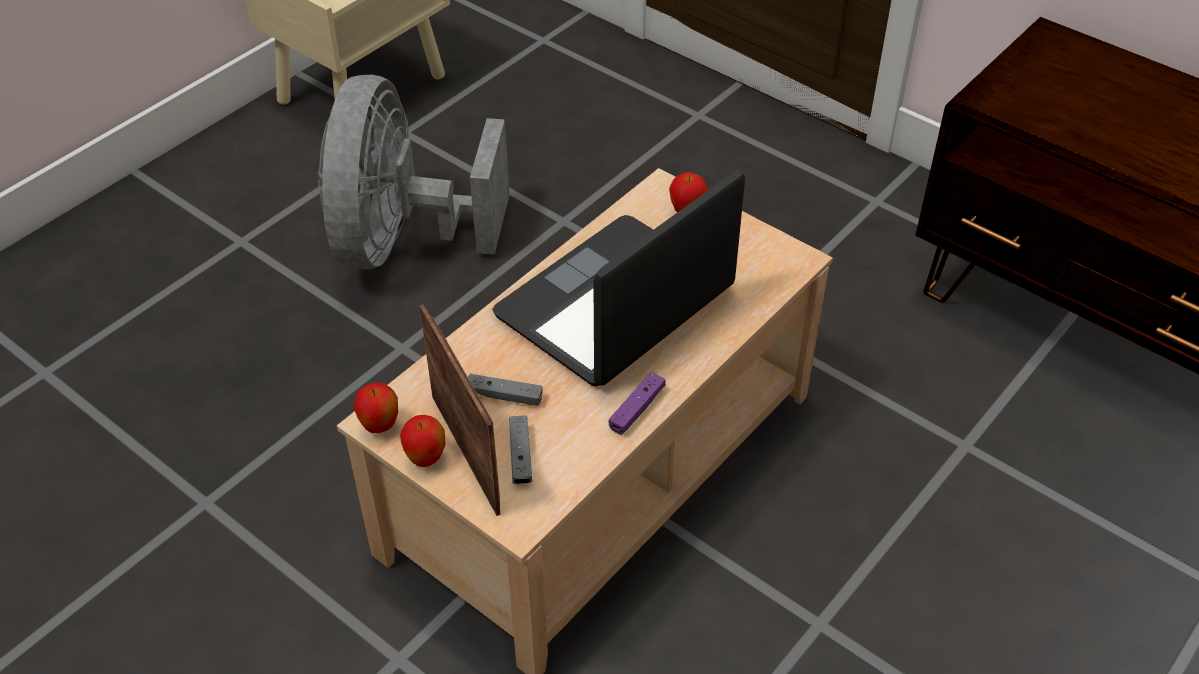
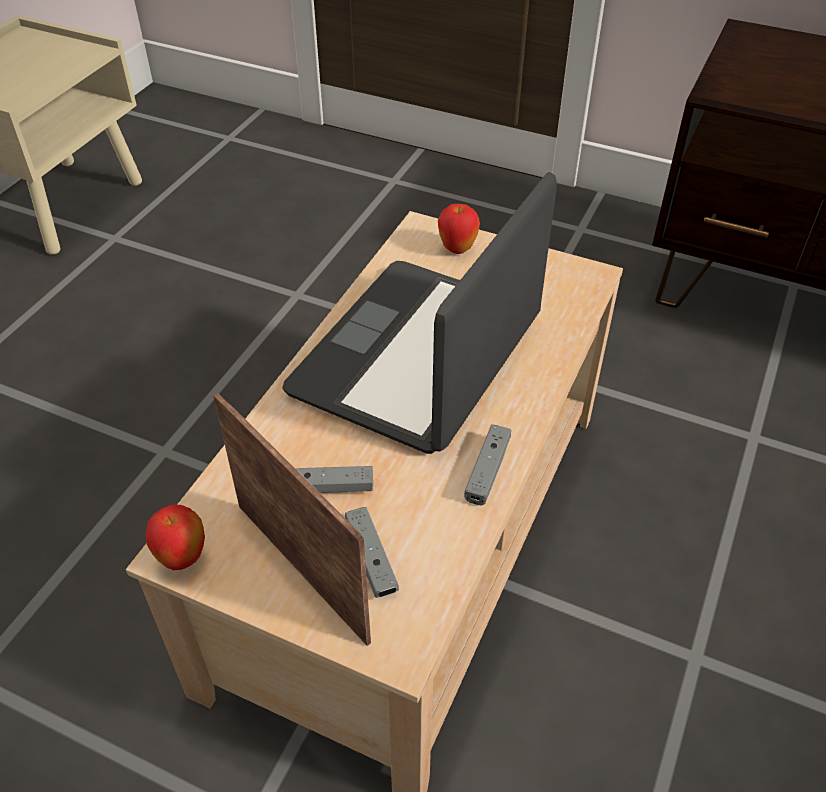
camera: 15 degrees left, 0 degrees up
grey fan [318,75,510,270] -> none
apple [400,415,445,467] -> none
purple game controller [609,372,665,435] -> grey game controller [464,424,511,505]

